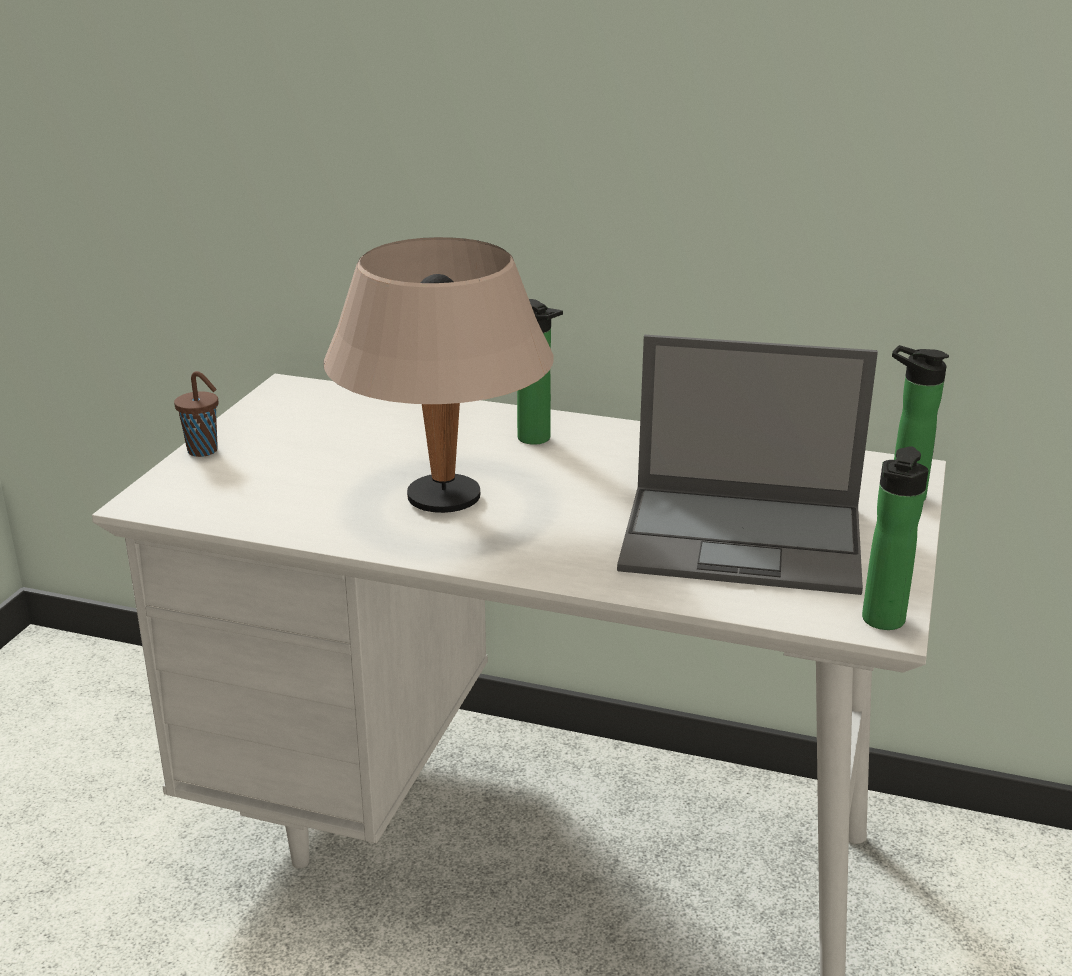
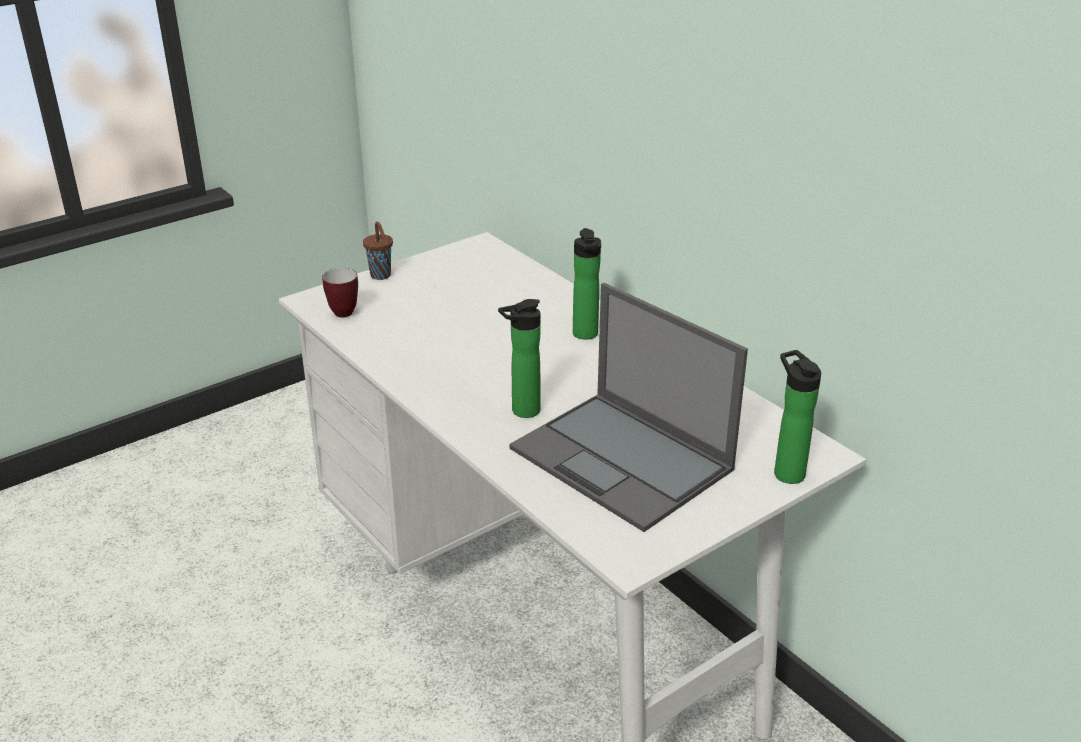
camera: 35 degrees right, 5 degrees up
beige table lamp [324,237,554,513] -> none
bottle [862,446,929,630] -> bottle moved to [498,299,540,418]
none -> mug [322,268,358,318]

